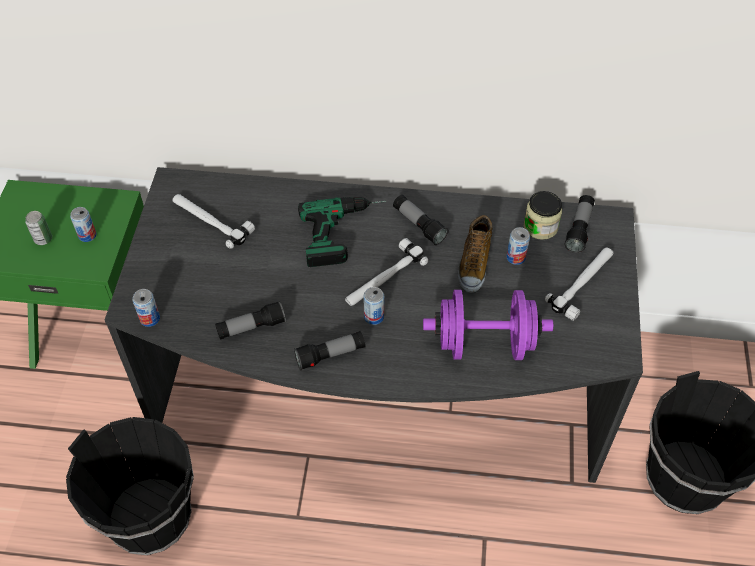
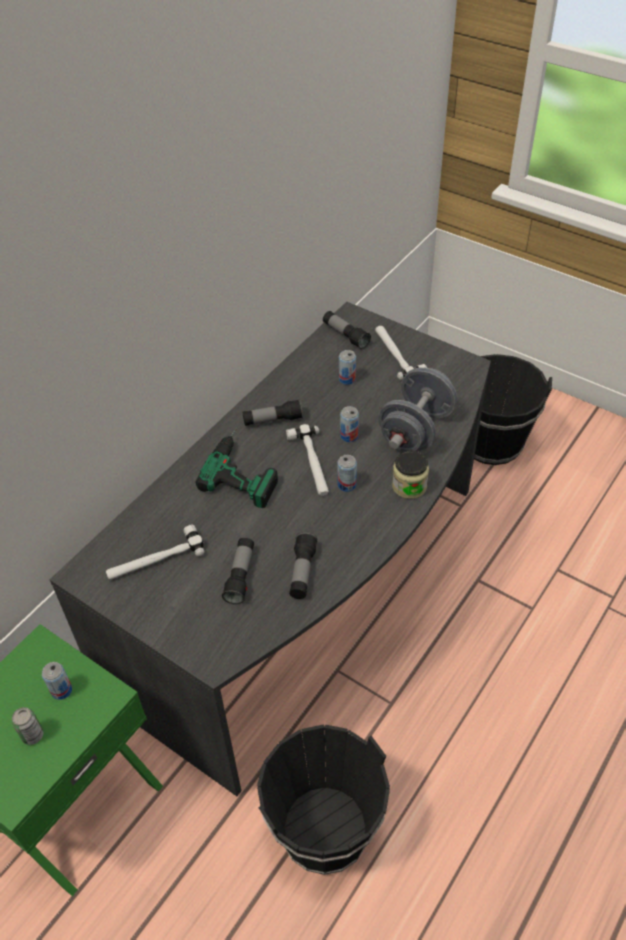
camera: 60 degrees left, 5 degrees down
can [132,289,160,327] -> can moved to [340,406,359,442]
flashlight [294,331,366,371] -> flashlight moved to [222,538,254,605]
purple dumbbell [423,290,553,360] -> grey dumbbell [378,368,457,451]
shoe [457,215,493,293] -> none
jar [524,191,562,240] -> jar moved to [392,450,429,499]

